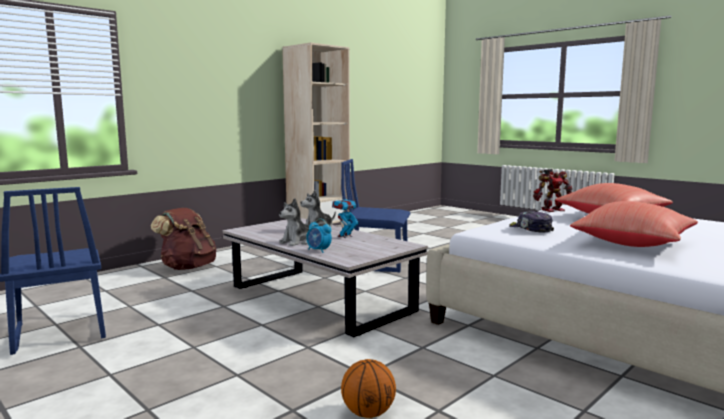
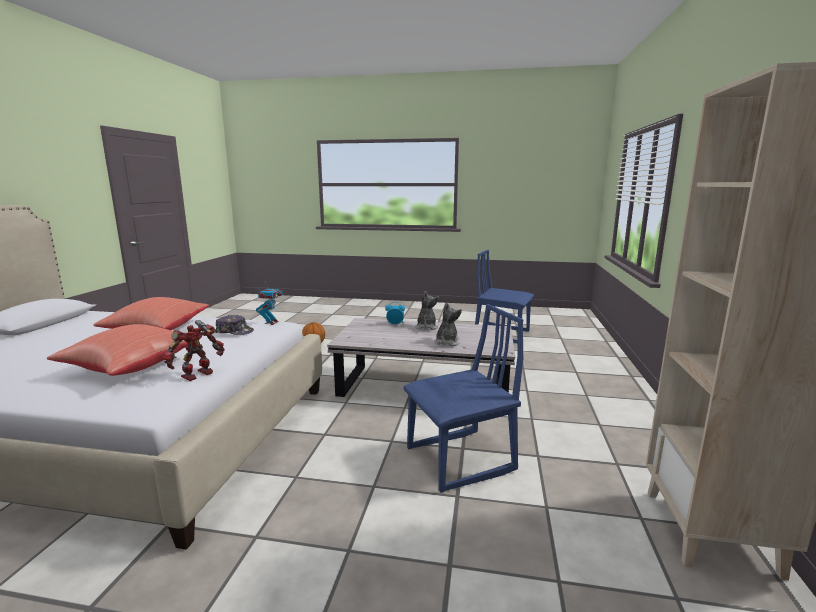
camera: 145 degrees right, 5 degrees up
brown backpack [151,208,216,270] -> none
toy robot [332,194,359,238] -> toy robot moved to [256,282,283,325]

